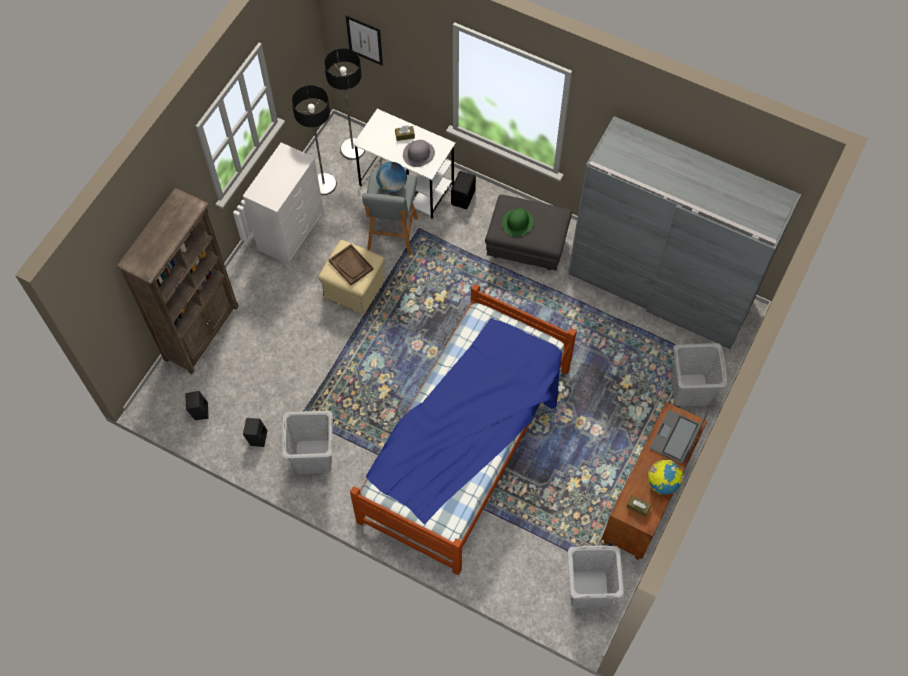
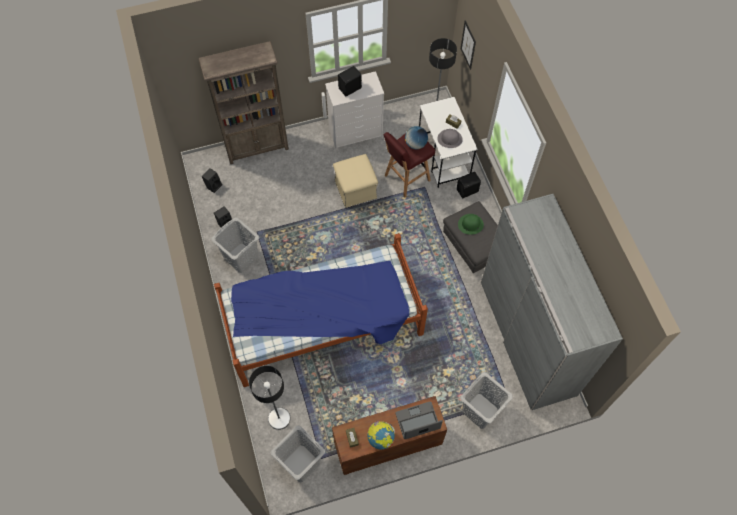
camera: 45 degrees right, 0 degrees up
floor lamp [292,85,337,195] -> floor lamp moved to [249,366,290,430]
brown tray [328,244,374,285] -> none
grey stool [362,171,418,255] -> red stool [384,132,435,198]
none -> black speaker [338,66,362,97]

